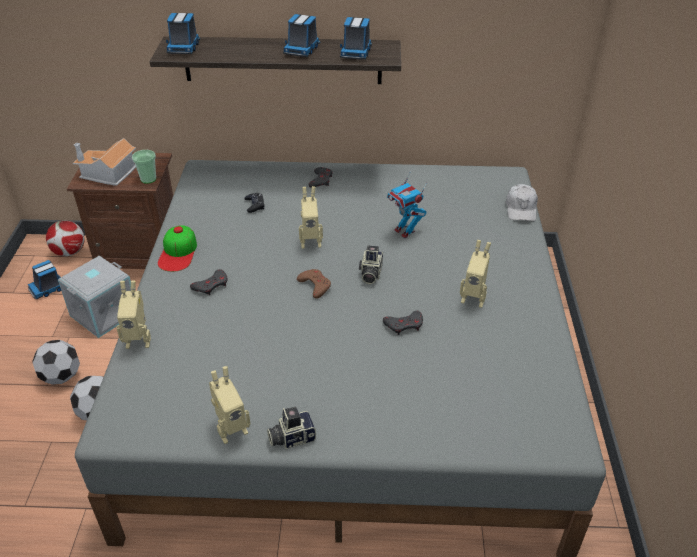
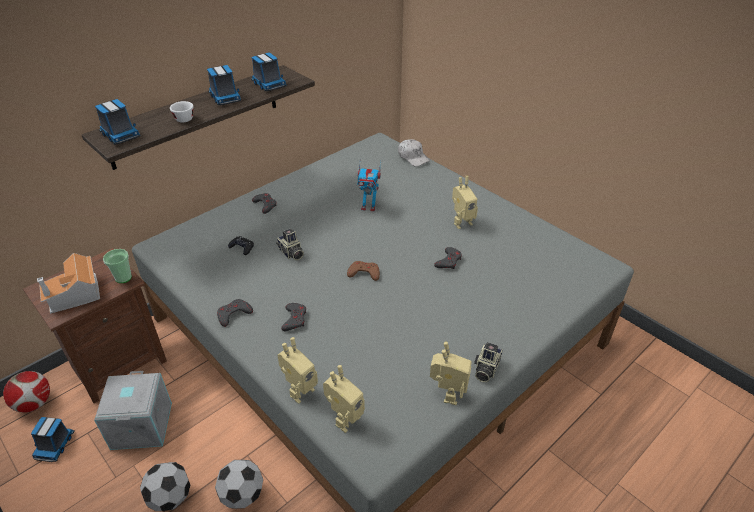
camera: 45 degrees left, 0 degrees up
cap [158,225,197,272] -> grey game controller [217,299,253,327]
toy robot [299,186,323,249] -> toy robot moved to [323,365,365,433]
camera [359,245,383,284] -> camera moved to [276,229,304,260]
none -> white cup [170,101,193,123]

